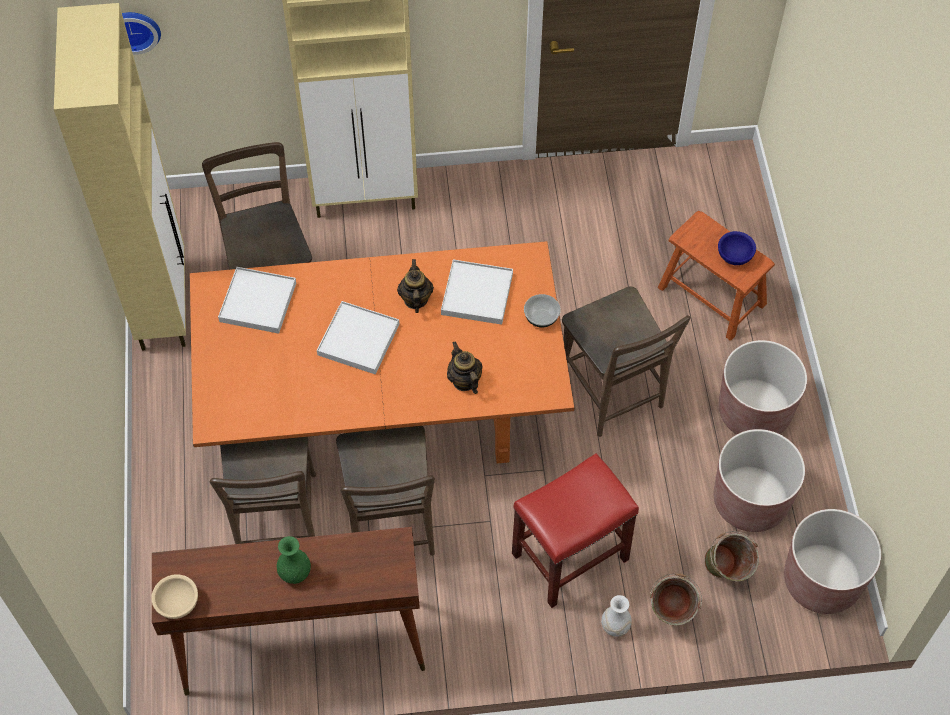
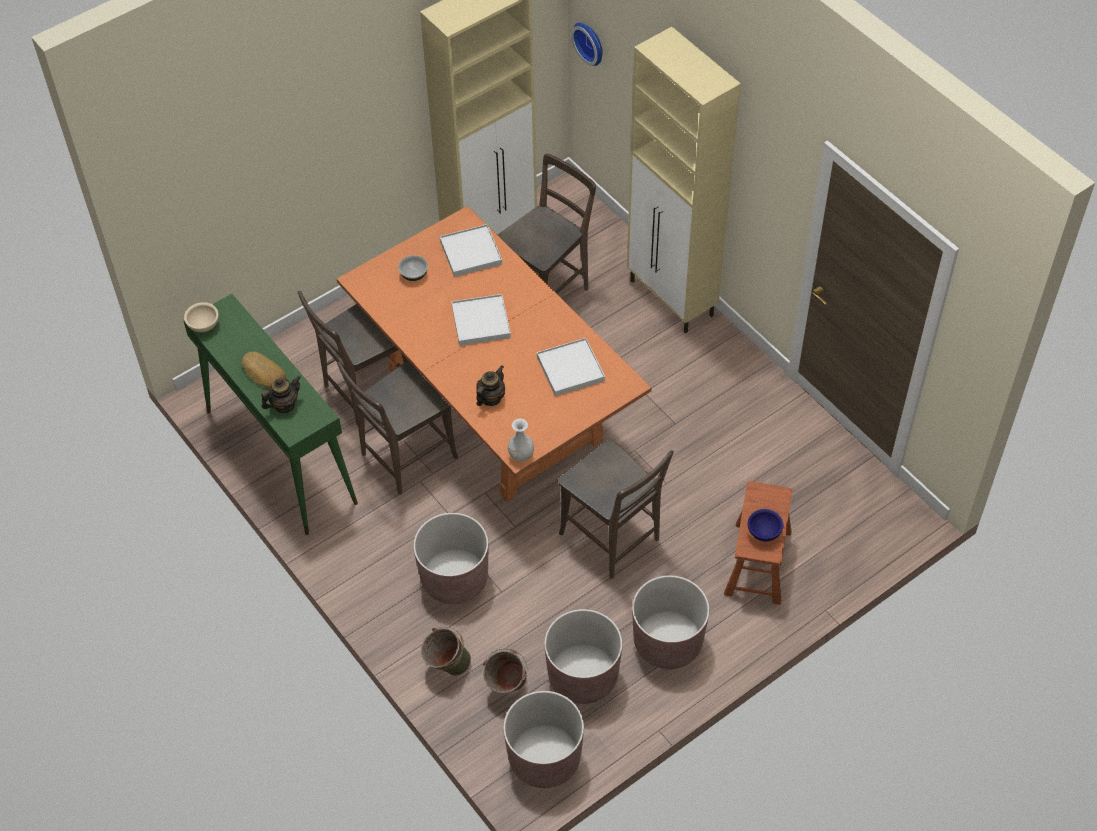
camera: 60 degrees right, 5 degrees down
brown console table [152,527,425,696] -> green console table [183,294,358,535]
green vase [277,536,311,584] -> bread [242,352,286,388]
teapot [397,259,434,313] -> teapot moved to [261,375,301,413]
red stool [512,453,639,608] -> brown planter [413,513,488,604]
bowl [524,294,561,328] -> bowl moved to [398,255,428,281]
brown chair [562,287,691,437] -> brown chair turned 75 degrees counterclockwise [558,440,674,579]
white vase [601,595,632,637] -> white vase moved to [508,419,534,462]

